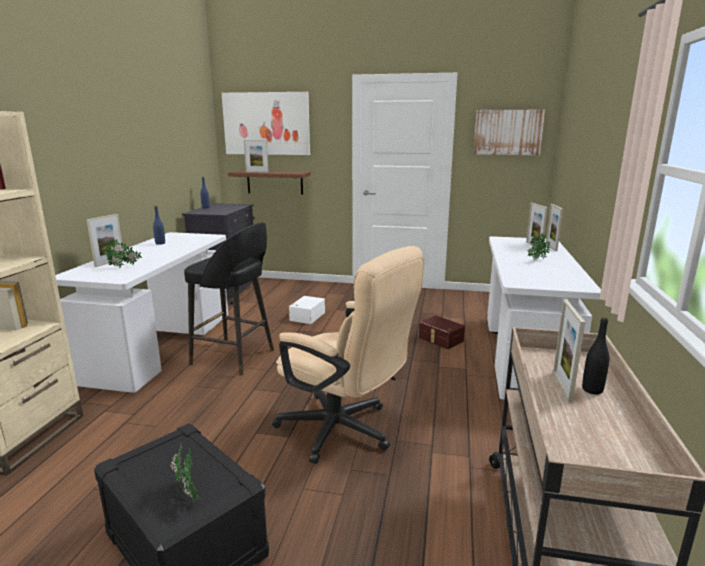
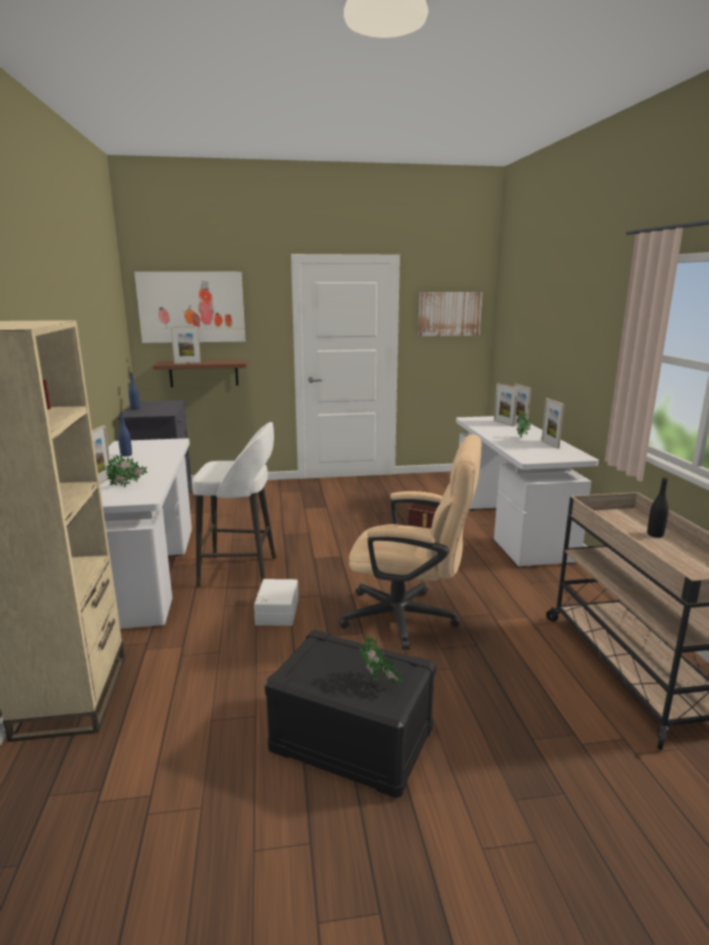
camera: 20 degrees left, 0 degrees up
black stool [184,222,274,376] -> white stool [192,422,276,588]
white storage box [289,296,325,324] -> white storage box moved to [254,579,298,626]
picture frame [553,299,585,403] -> picture frame moved to [541,398,564,449]

